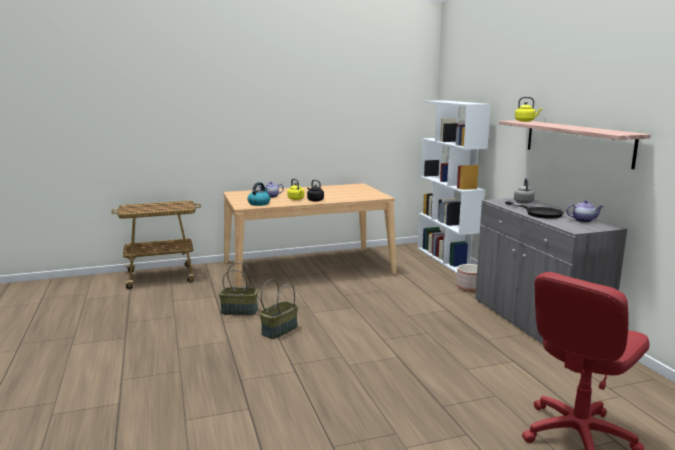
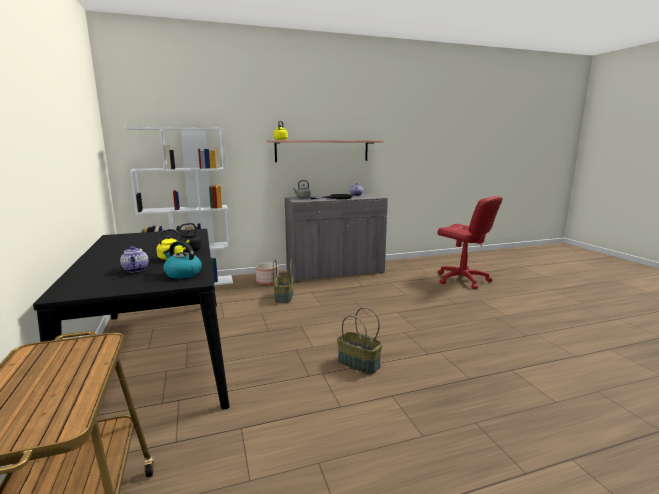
camera: 90 degrees left, 0 degrees up
basket [219,263,258,315] -> basket moved to [273,259,294,303]
beige dining table [223,183,397,287] -> black dining table [33,229,230,410]

